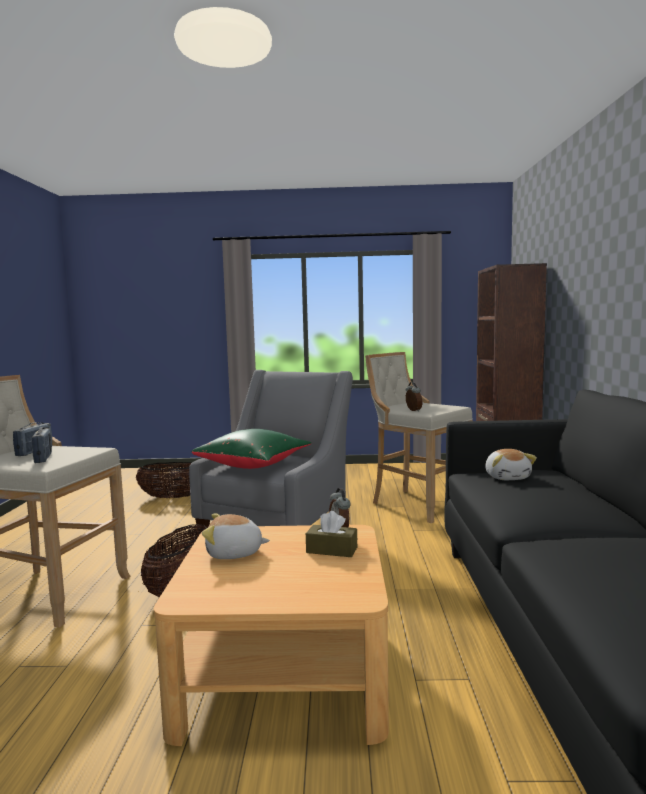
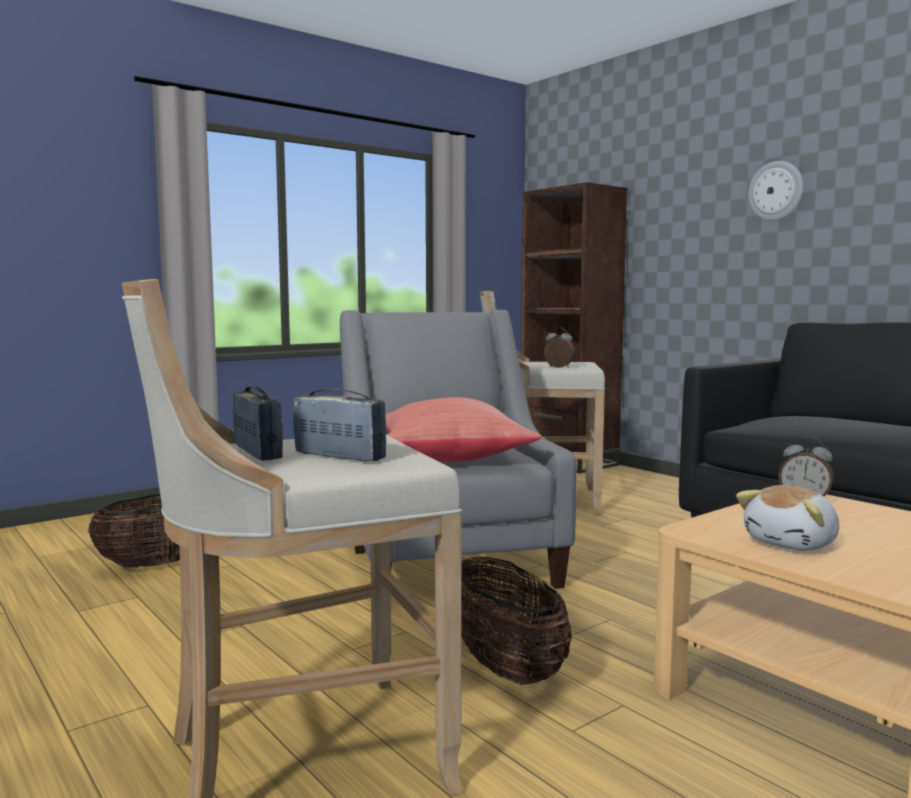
camera: 40 degrees left, 0 degrees up
green pillow [191,429,311,469] -> red pillow [385,397,542,462]
brown tissue box [306,511,357,557] -> none
plush toy [485,449,537,480] -> none
none -> wall clock [748,161,803,221]

